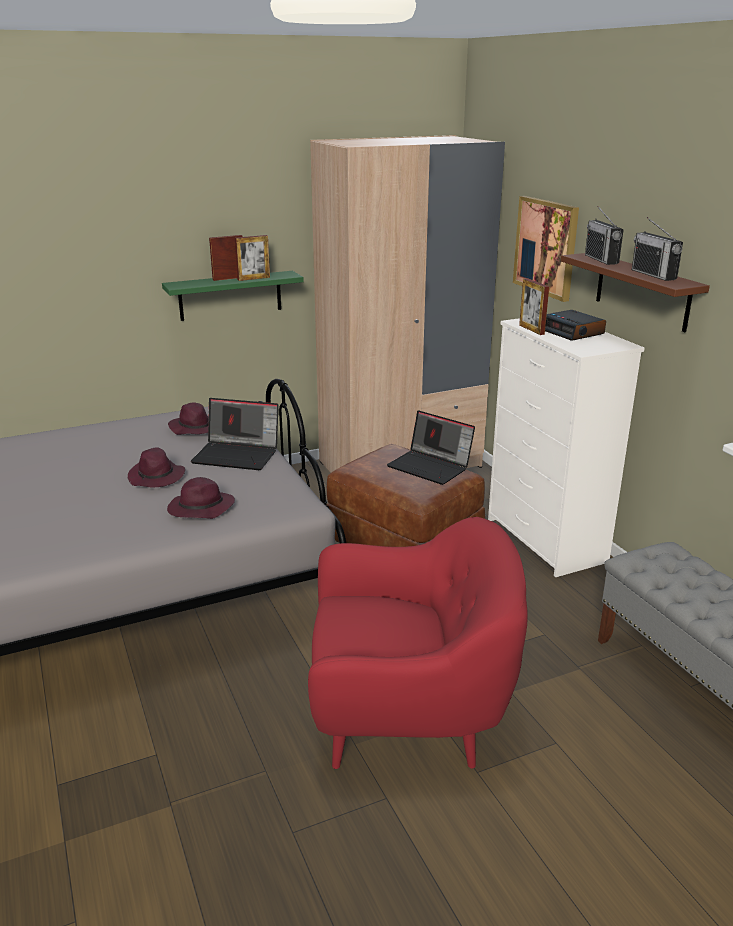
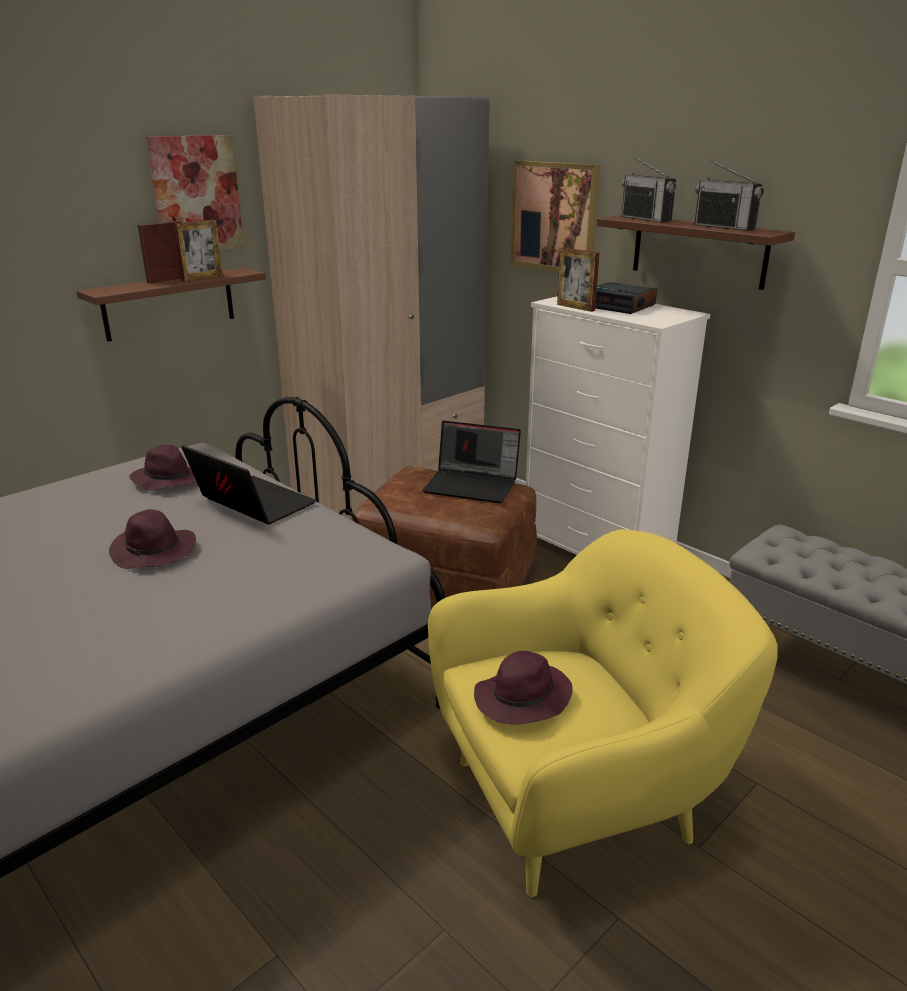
camera: 20 degrees left, 0 degrees up
green shelf [162,271,304,321] -> brown shelf [76,268,266,342]
purple hat [167,477,235,519] -> purple hat moved to [474,651,573,724]
laptop [191,398,279,470] -> laptop turned 135 degrees counterclockwise [181,445,316,525]
red armchair [308,517,528,769] -> yellow armchair [428,529,778,897]
none -> picture [146,135,244,251]

